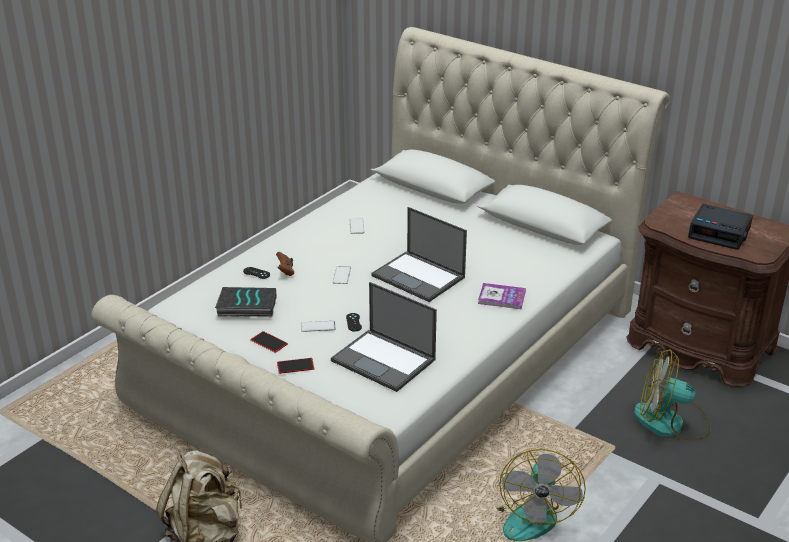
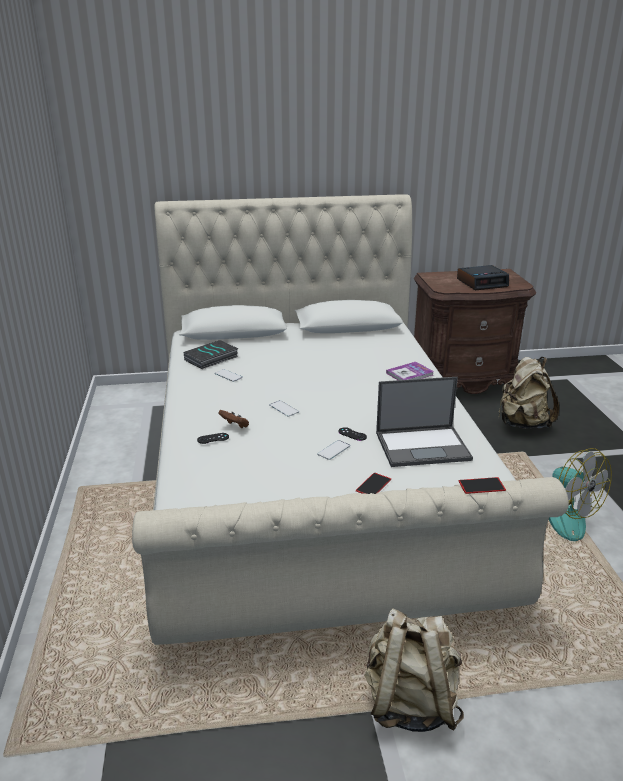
camera: 45 degrees left, 5 degrees down
book [215,287,277,317] -> book moved to [183,340,238,369]
phone [251,331,288,353] -> phone moved to [458,477,506,494]
laptop [371,207,467,302] -> none
fan [634,349,710,440] -> beige backpack [499,357,559,428]

